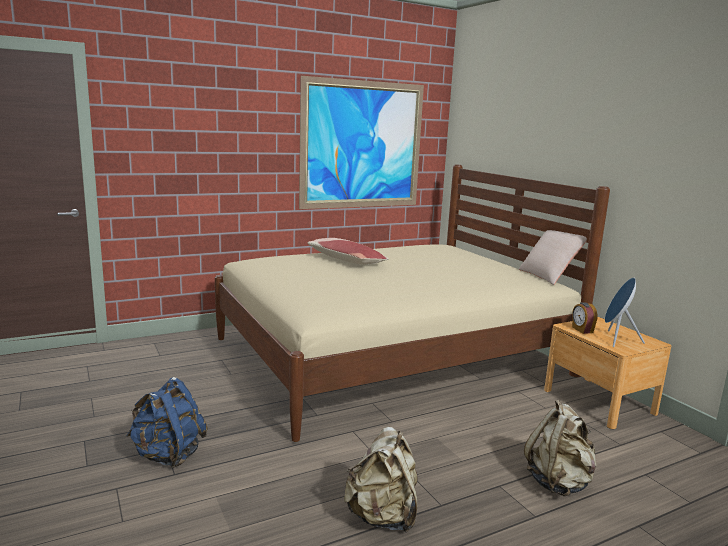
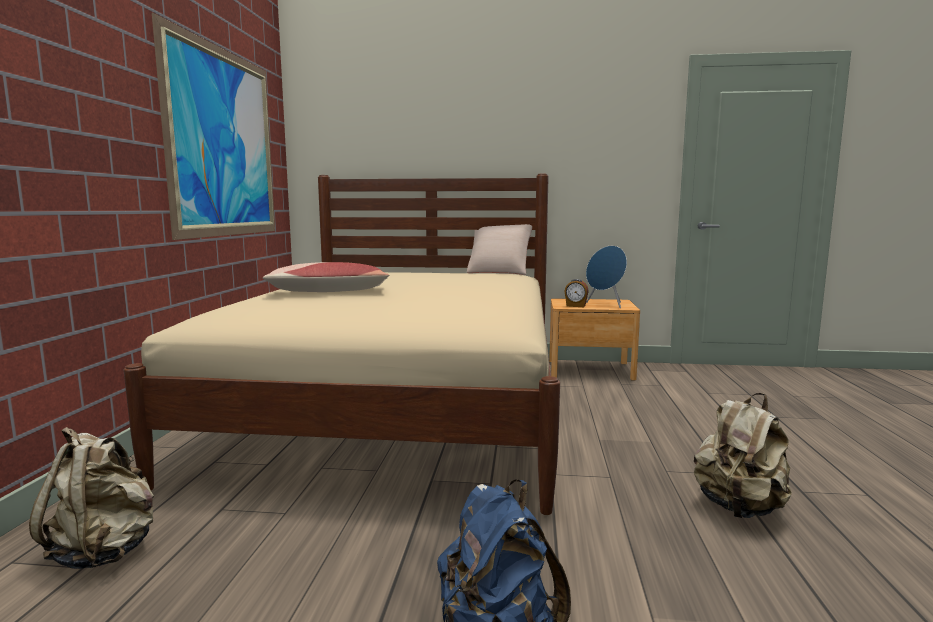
camera: 55 degrees left, 5 degrees down
beige backpack [524,400,597,496] -> beige backpack moved to [29,427,154,569]

